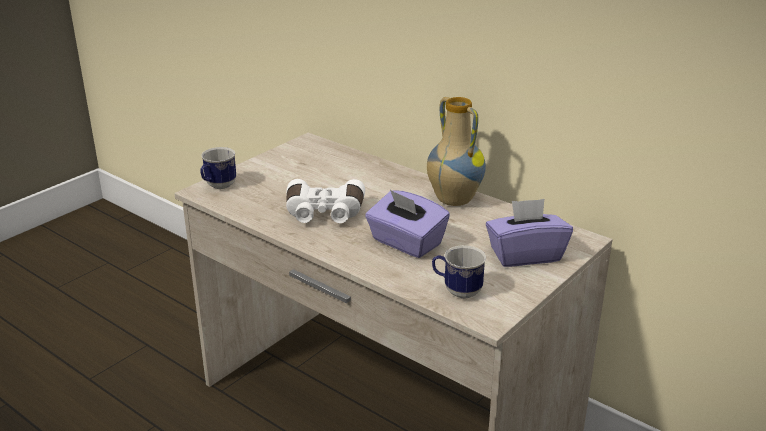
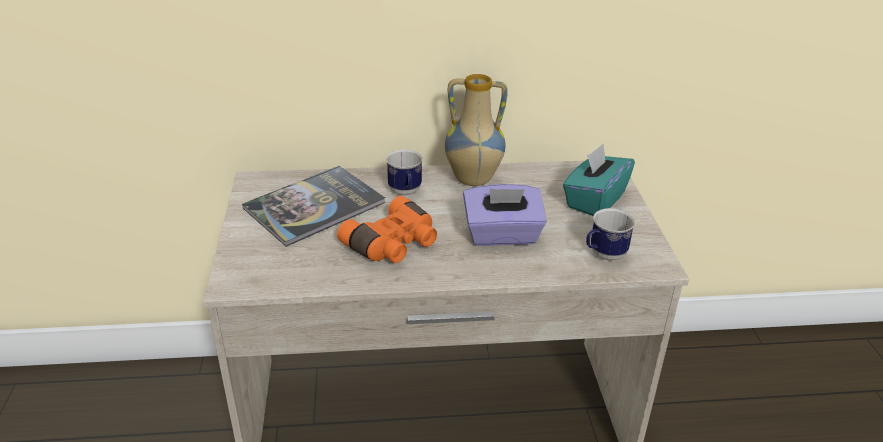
camera: 45 degrees left, 5 degrees up
mug [200,147,236,189] -> mug moved to [386,149,423,196]
white binoculars [286,179,365,223] -> orange binoculars [337,196,437,263]
purple tissue box [486,199,573,267] -> turquoise tissue box [563,144,635,216]
none -> book [242,166,385,247]

